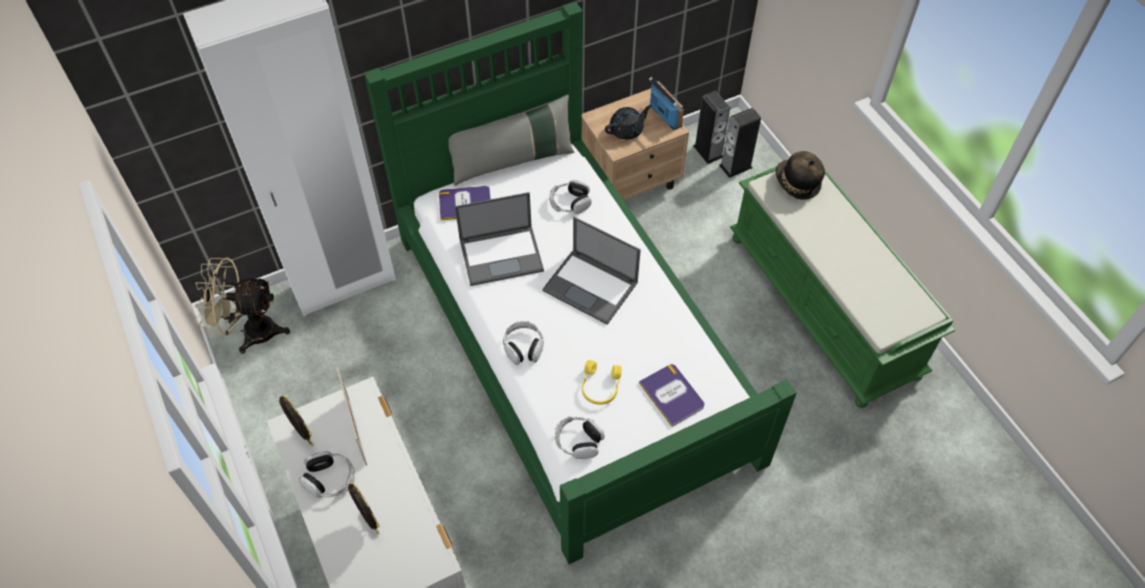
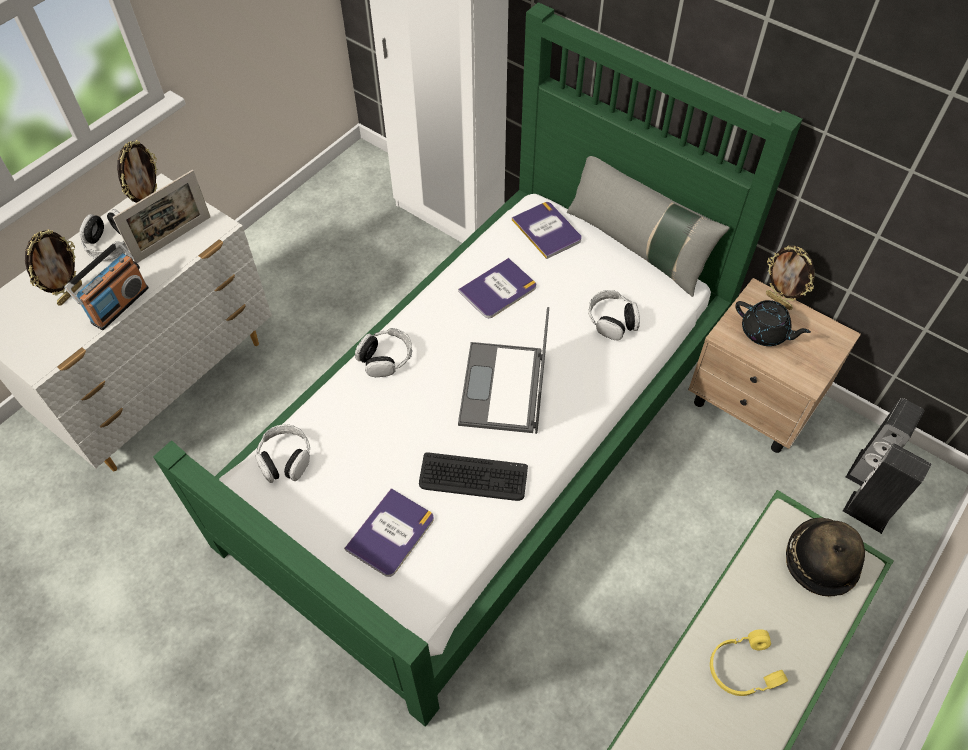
camera: 65 degrees right, 0 degrees up
beige fan [195,257,290,354] -> none
laptop [455,192,544,286] -> book [458,258,536,318]
yellow headphones [582,360,622,405] -> yellow headphones moved to [710,629,788,696]
radio [649,77,684,130] -> radio moved to [64,241,149,330]
none -> keyboard [419,452,528,501]
none -> picture frame [766,246,815,310]

